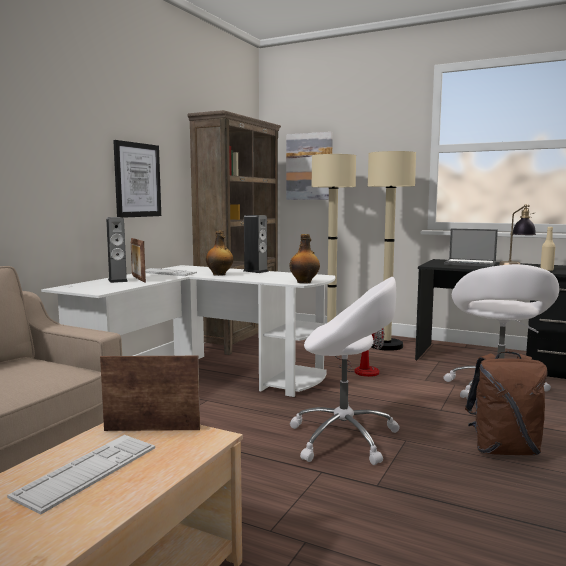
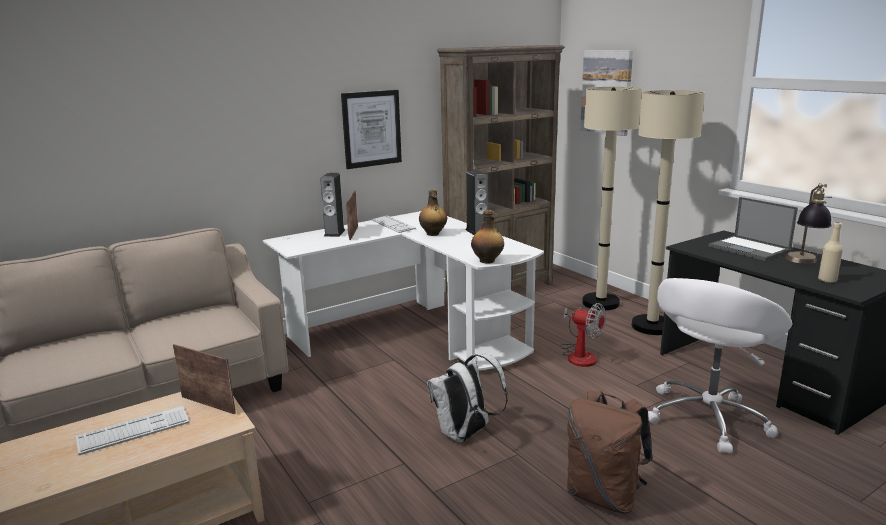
camera: 30 degrees right, 10 degrees up
white office chair [290,277,400,465] -> white backpack [427,353,508,442]

